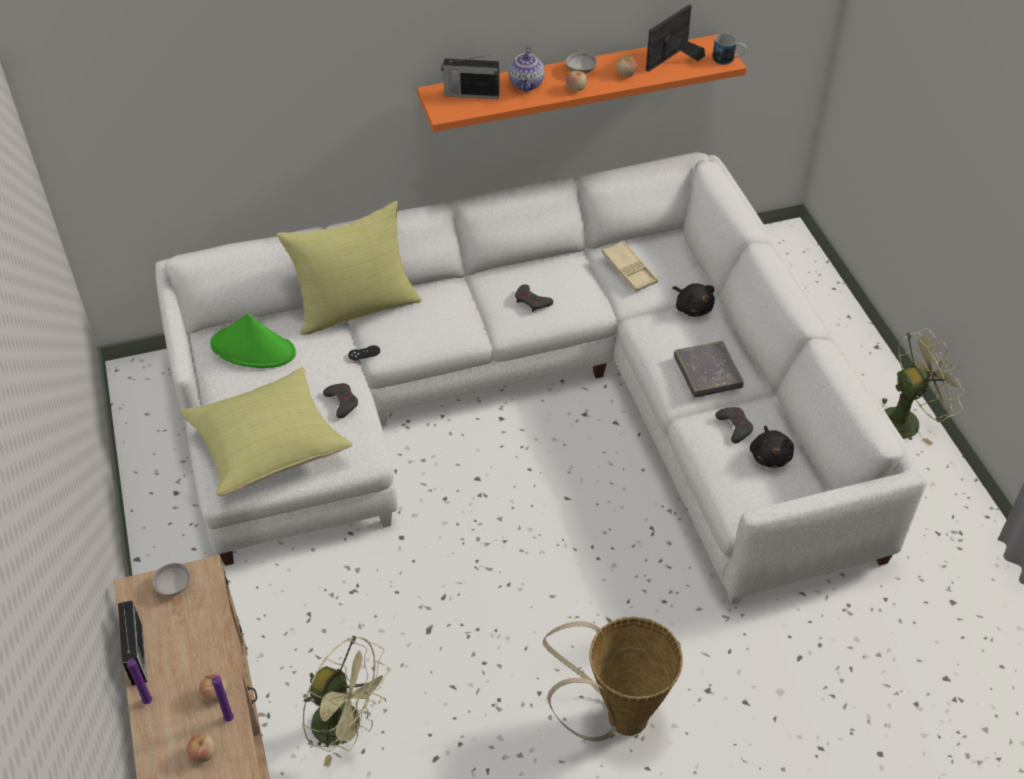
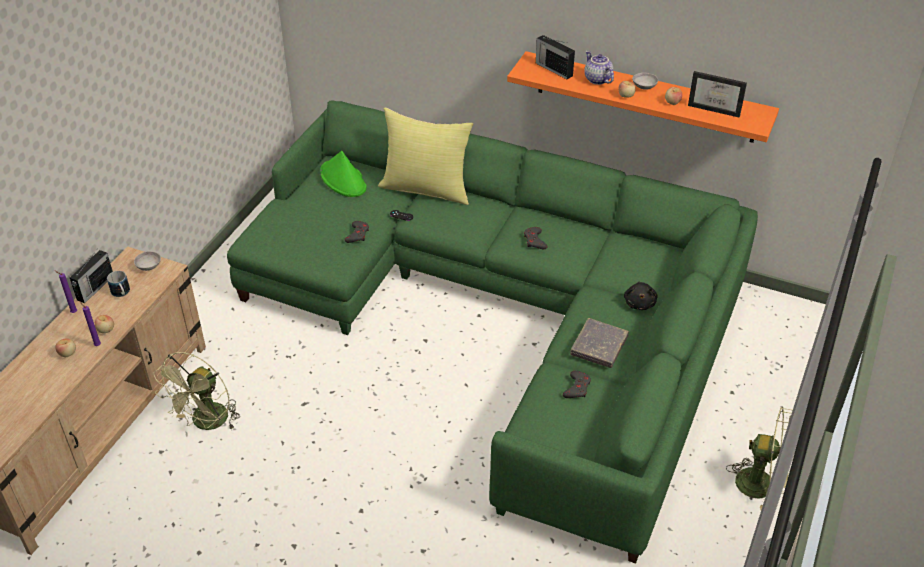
camera: 40 degrees right, 5 degrees down
white sofa [155,152,927,605] -> green sofa [227,101,758,564]
yellow pillow [179,367,353,496] -> none
green fan [302,636,391,767] -> green fan turned 45 degrees clockwise [153,352,240,431]
teapot [509,47,544,91] -> teapot turned 105 degrees clockwise [584,51,614,85]
basket [543,616,683,742] -> none
beige tray [602,241,658,292] -> none
picture frame [646,5,705,72] -> picture frame turned 150 degrees counterclockwise [688,71,747,117]
mug [712,33,746,65] -> mug moved to [107,271,130,297]
black plush toy [750,426,794,468] -> none

